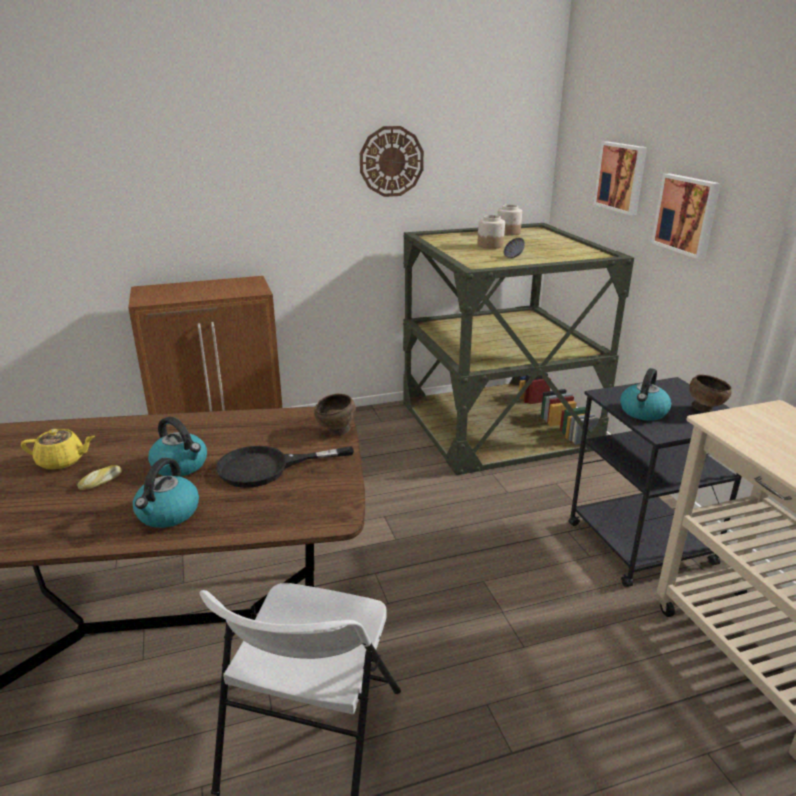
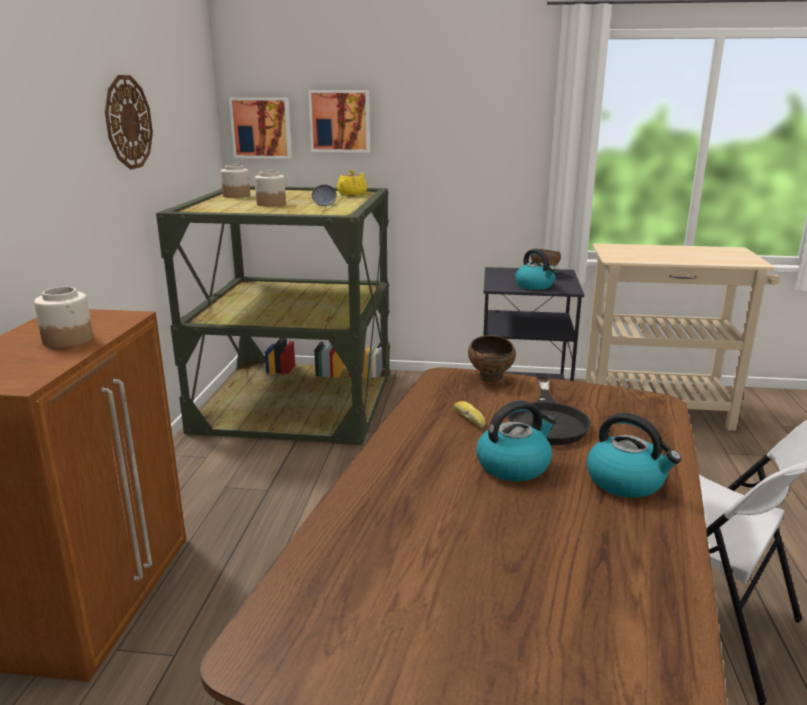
camera: 65 degrees left, 5 degrees down
yellow teapot [21,429,95,470] -> yellow teapot moved to [337,170,367,196]
bread [78,465,122,490] -> bread moved to [454,401,485,428]
picture [651,174,721,259] -> picture moved to [229,97,292,159]
none -> jar [34,287,93,348]

